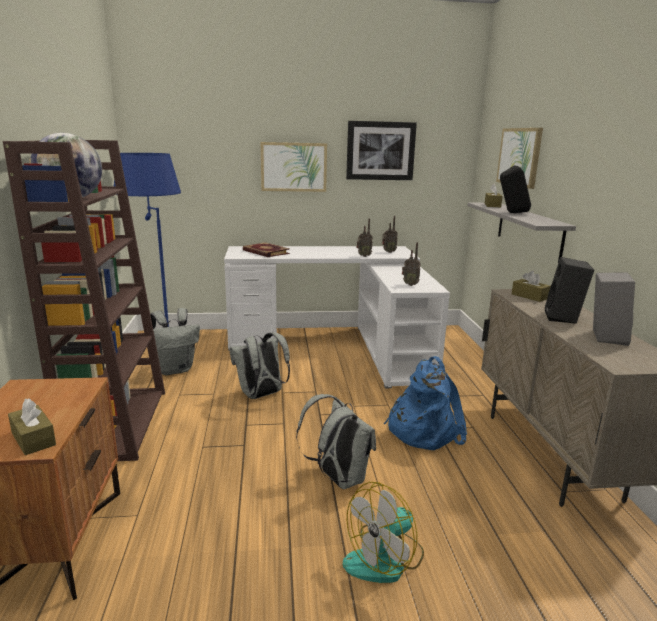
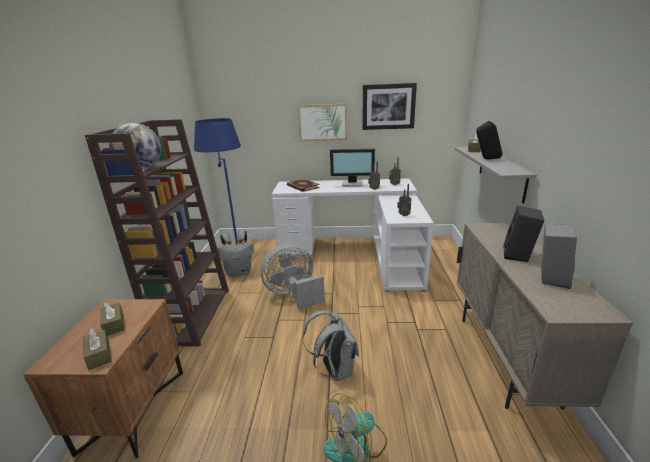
camera: 10 degrees right, 5 degrees up
grey backpack [229,332,290,399] -> grey fan [260,244,325,310]
blue backpack [384,356,467,450] -> none
picture [496,128,543,189] -> none
brown tissue box [512,271,551,302] -> brown tissue box moved to [100,302,125,336]
none -> monitor [330,149,375,187]

